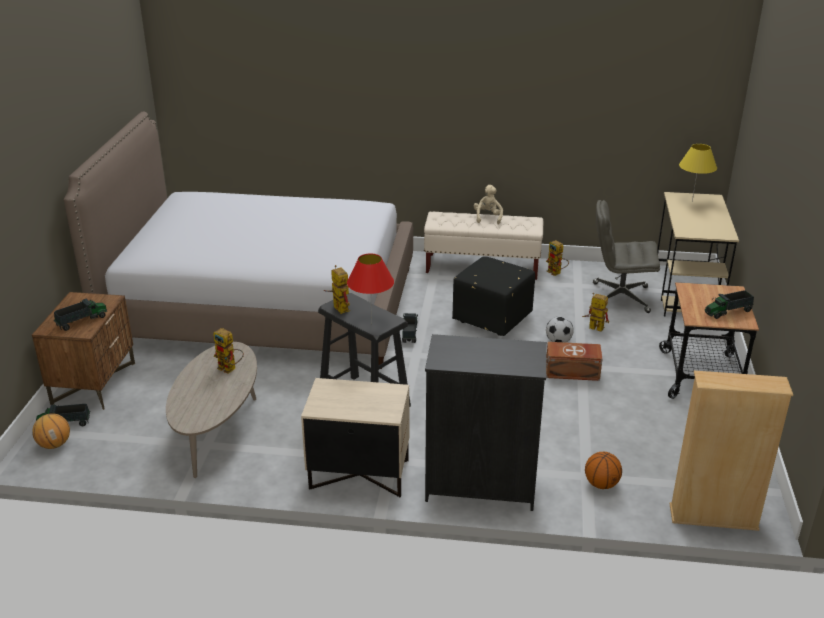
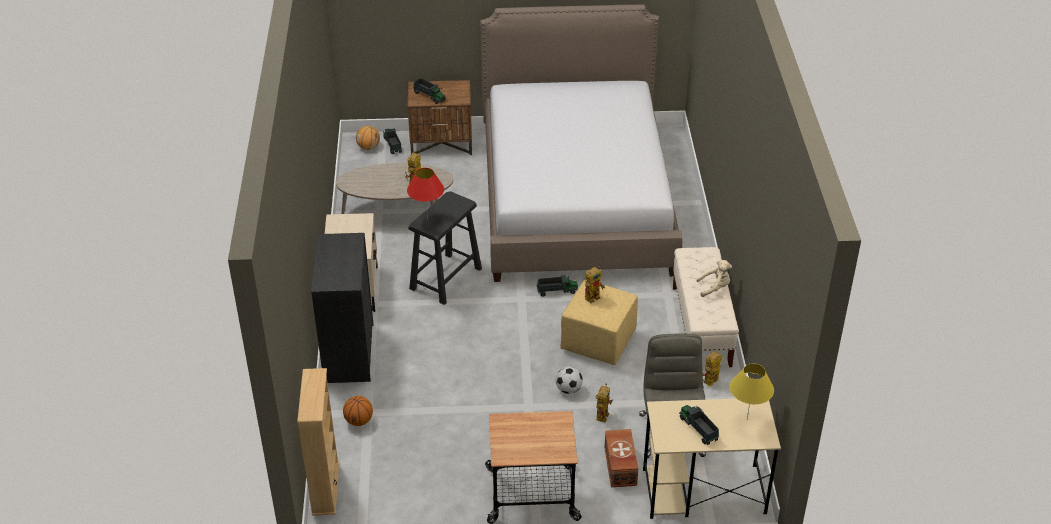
camera: 80 degrees right, 10 degrees up
toy robot [324,265,350,314] -> toy robot moved to [585,266,605,303]
black ottoman [452,256,535,336] -> yellow ottoman [561,280,638,365]
brown storage box [546,342,603,381] -> brown storage box moved to [604,429,638,487]
toy truck [705,290,754,319] -> toy truck moved to [679,405,719,445]

